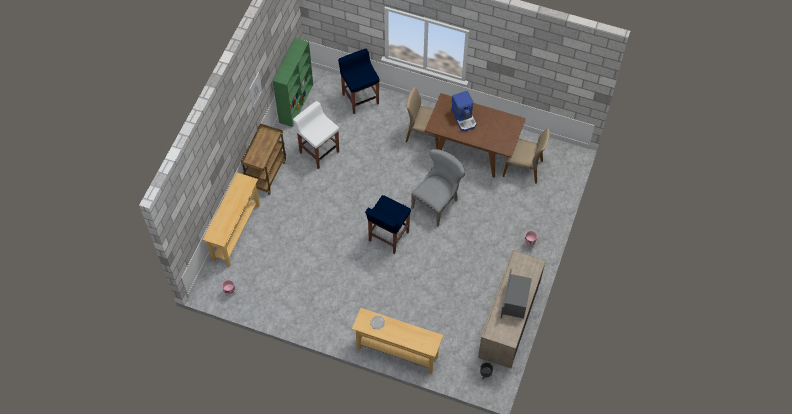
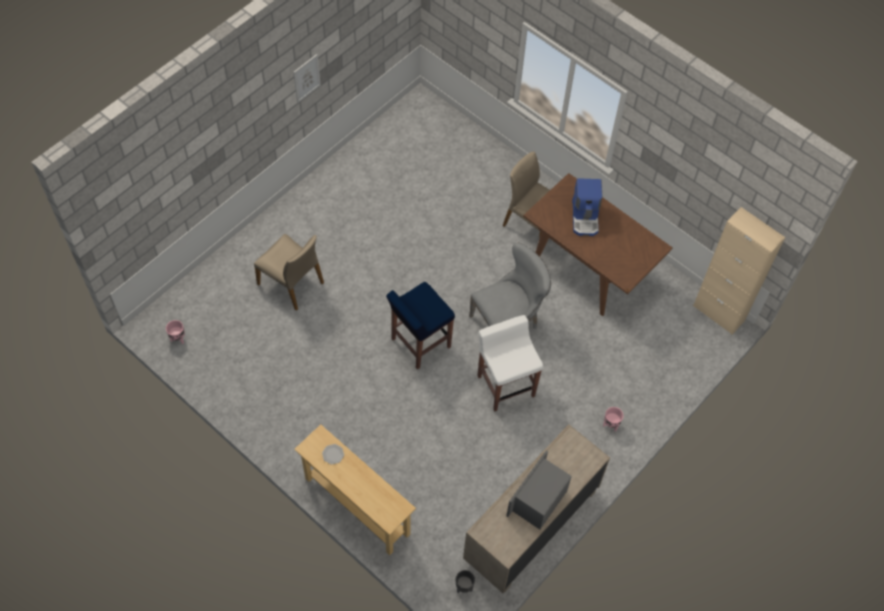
camera: 20 degrees right, 0 degrees up
beige console table [202,173,260,267] -> none
brown cart [241,124,286,195] -> none
green bookcase [273,38,313,127] -> none
white stool [293,101,339,169] -> white stool moved to [477,315,543,411]
blue stool [338,49,380,114] -> none
beige chair [502,128,550,184] -> beige chair moved to [254,234,324,311]
none -> beige cabinet [693,207,785,334]

